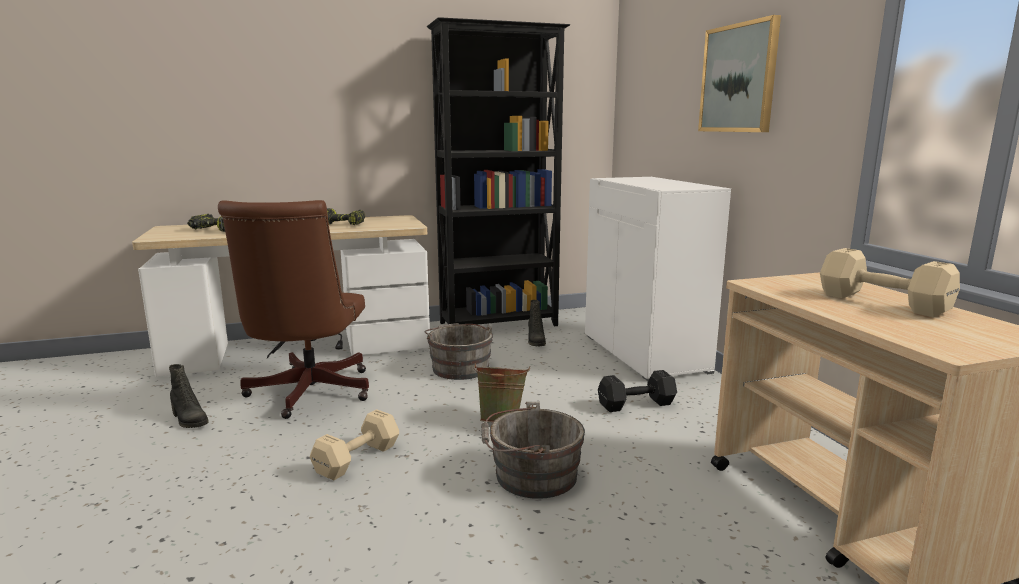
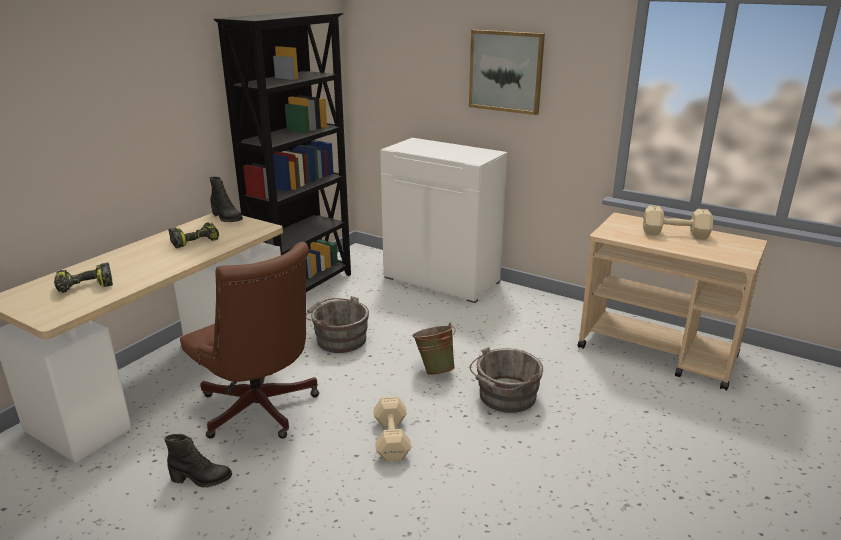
camera: 40 degrees left, 10 degrees up
black boot [528,300,546,346] -> black boot moved to [210,177,243,222]
black dumbbell [598,370,677,412] -> none

